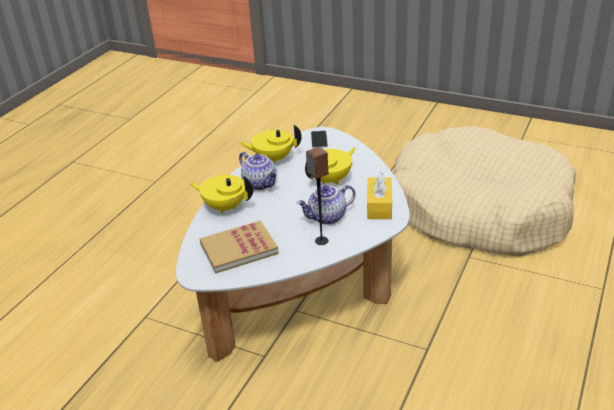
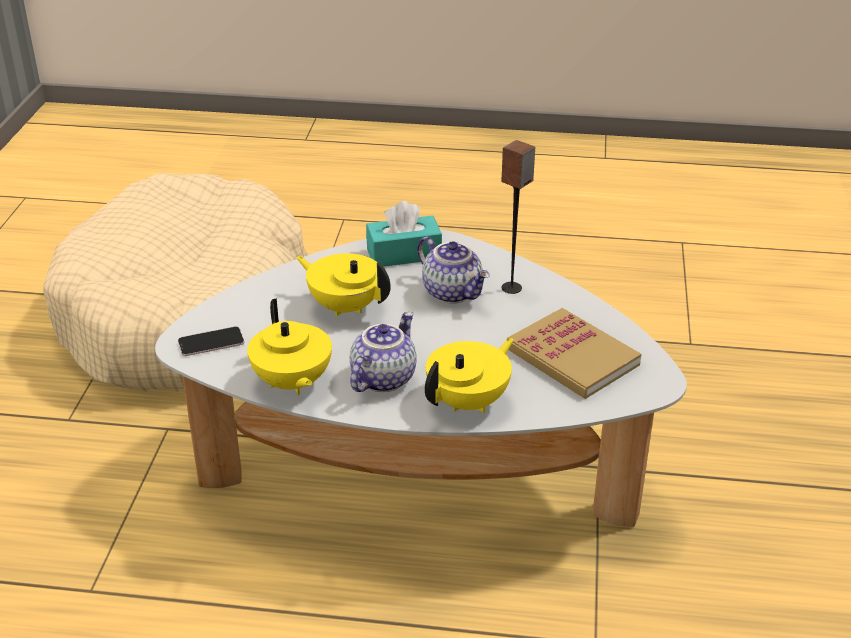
camera: 110 degrees left, 0 degrees up
yellow teapot [190,175,253,213] -> yellow teapot turned 135 degrees counterclockwise [425,338,514,413]
yellow tissue box [367,172,392,219] -> turquoise tissue box [366,201,442,267]

